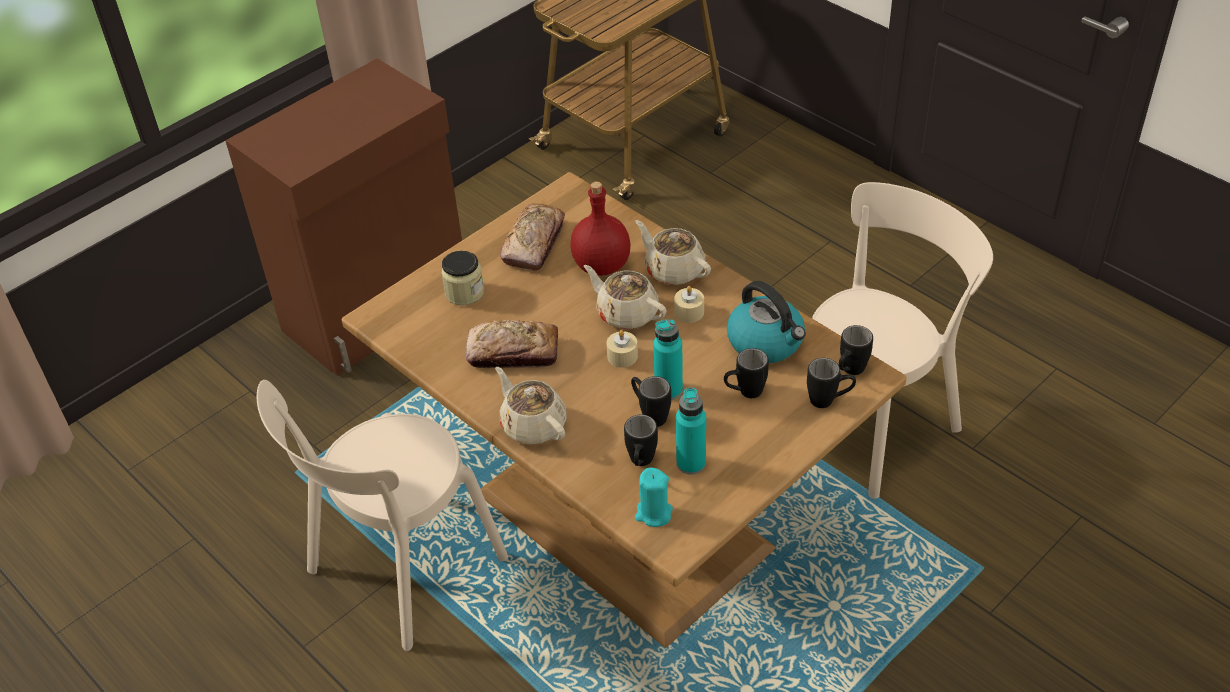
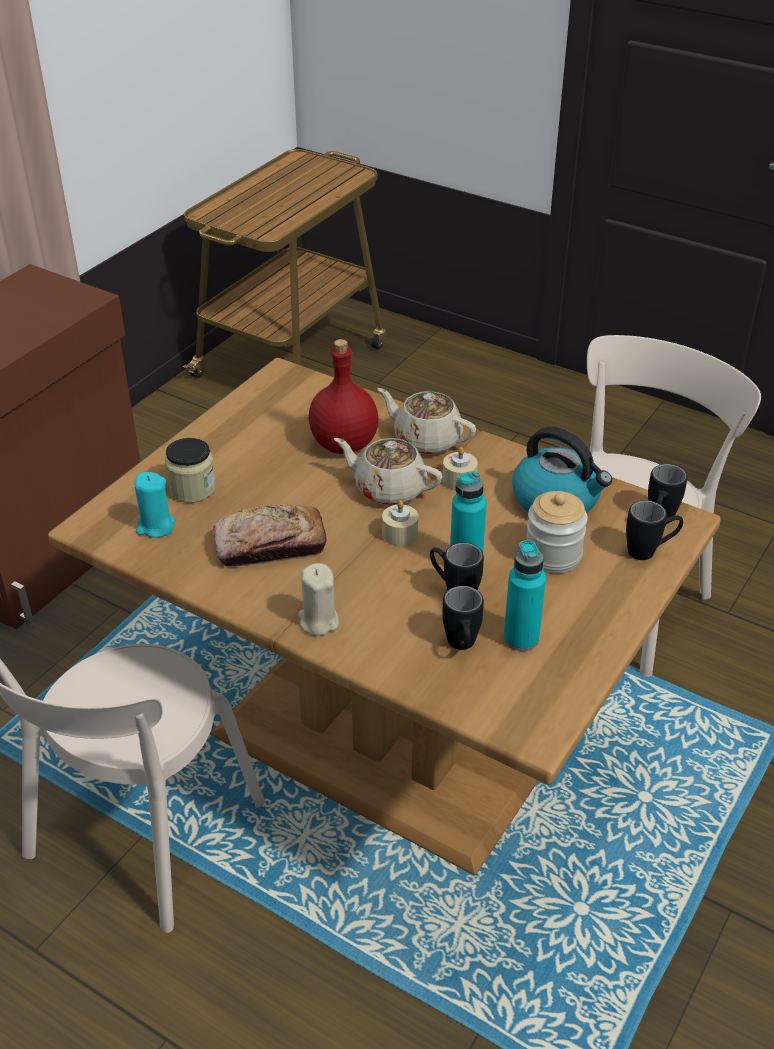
camera: 15 degrees left, 5 degrees down
beige teapot [495,367,567,444] -> beige candle [298,563,339,636]
bread [500,203,565,271] -> none
turquoise candle [635,468,673,527] -> turquoise candle moved to [135,472,175,538]
black mug [724,348,769,398] -> jar [526,491,587,573]

